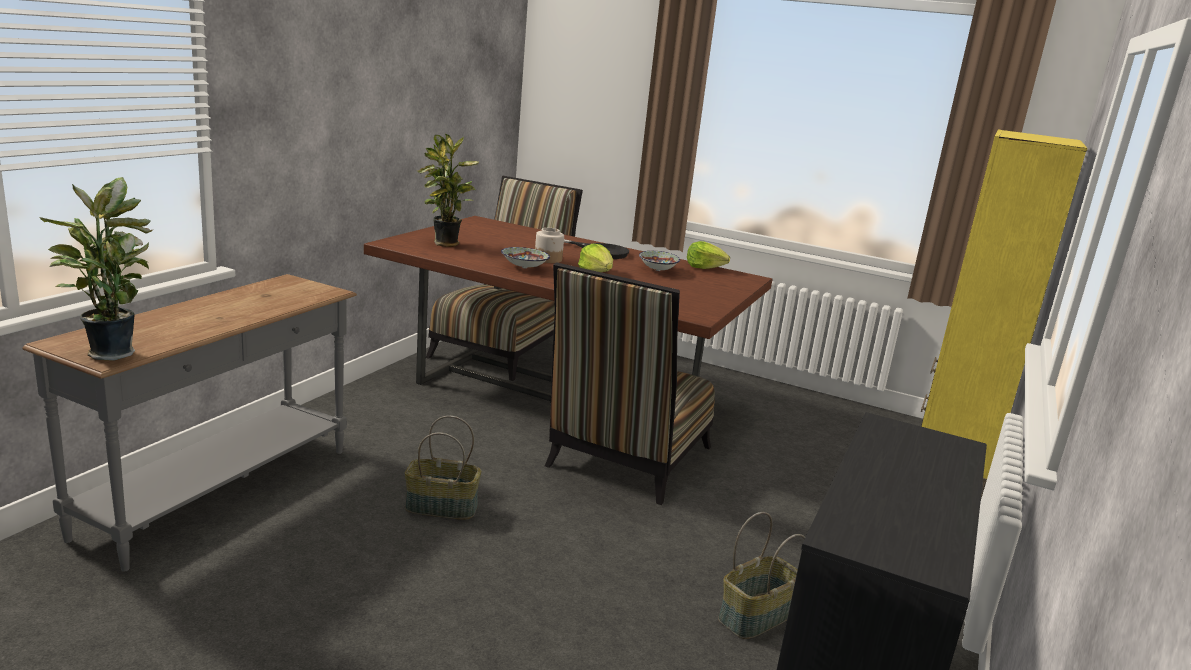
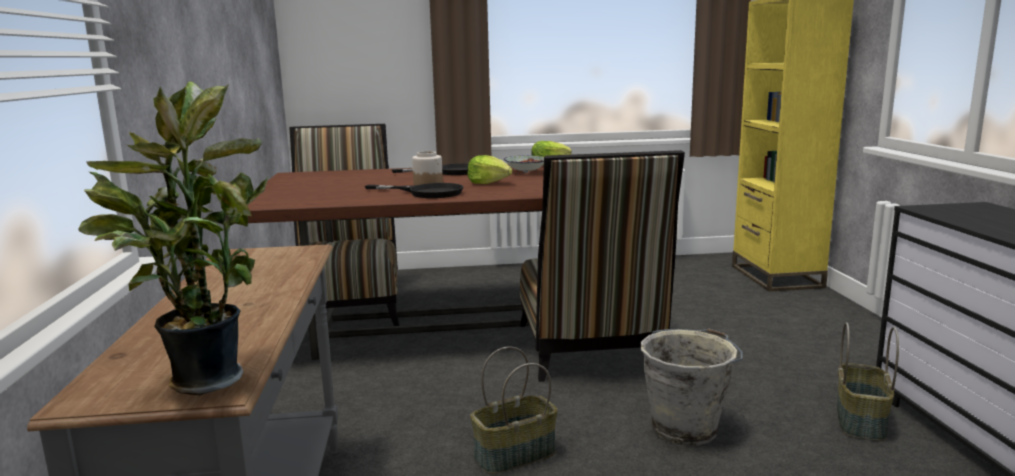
camera: 30 degrees left, 5 degrees down
potted plant [417,133,479,247] -> none
bowl [501,247,550,268] -> black frying pan [365,183,463,198]
none -> grey bucket [641,328,743,446]

